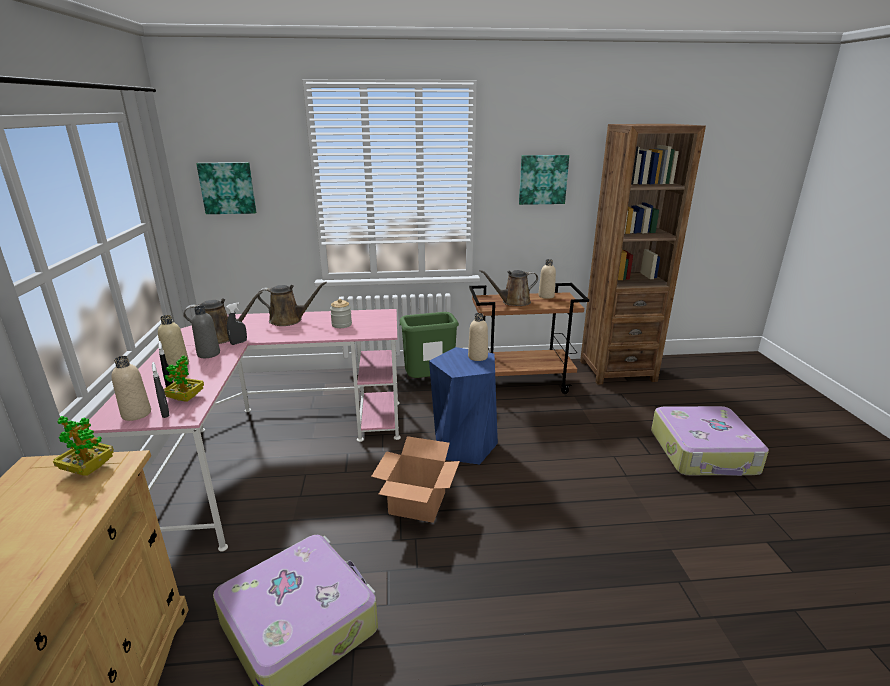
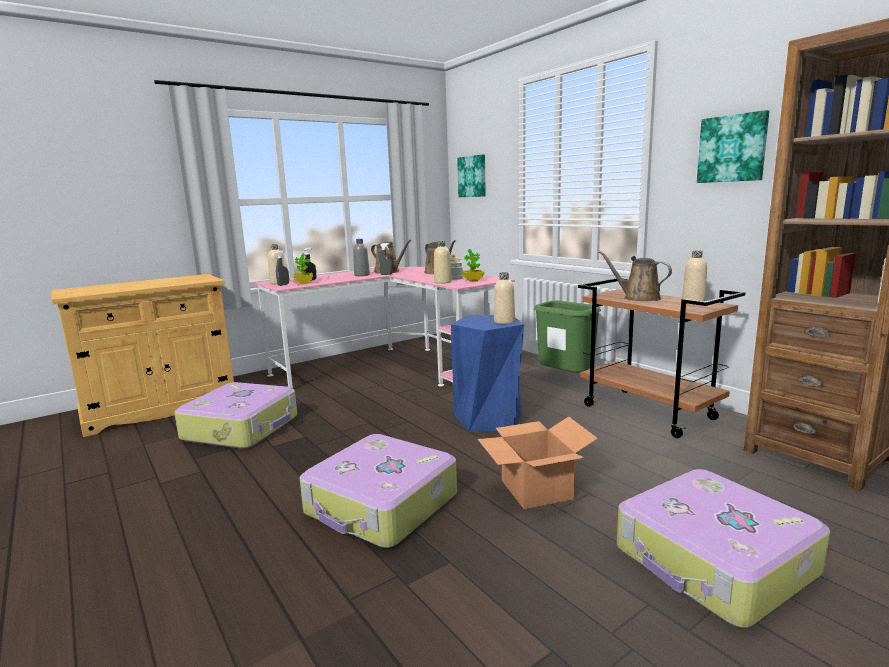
camera: 60 degrees right, 10 degrees down
potted plant [53,416,114,476] -> potted plant moved to [461,249,485,282]
beige bottle [158,315,189,366] -> beige bottle moved to [434,241,452,284]
cardboard box [371,436,460,523] -> cardboard box moved to [477,417,598,509]
none -> suitcase [299,434,457,548]

